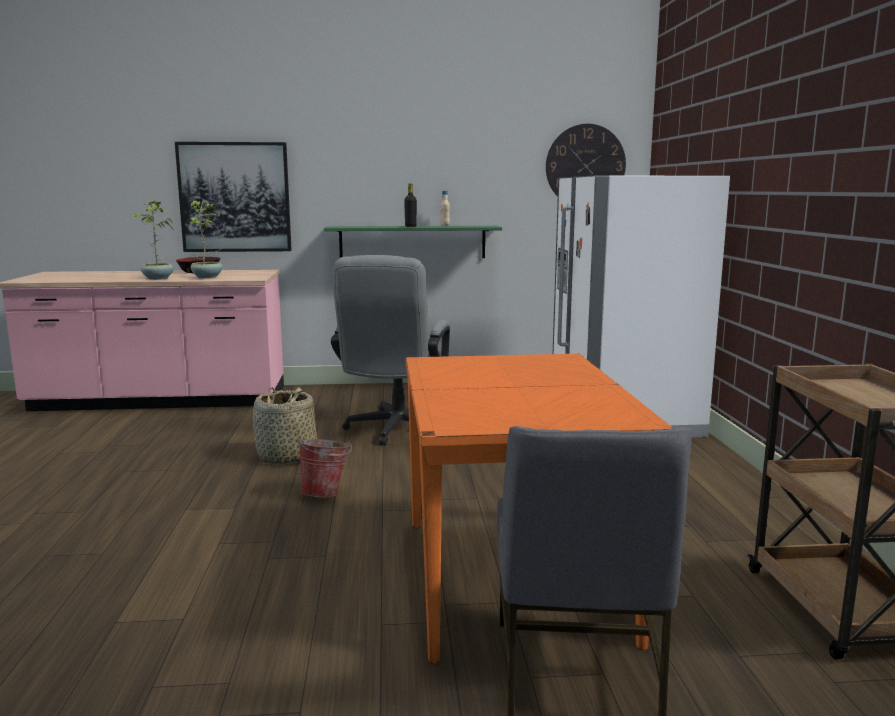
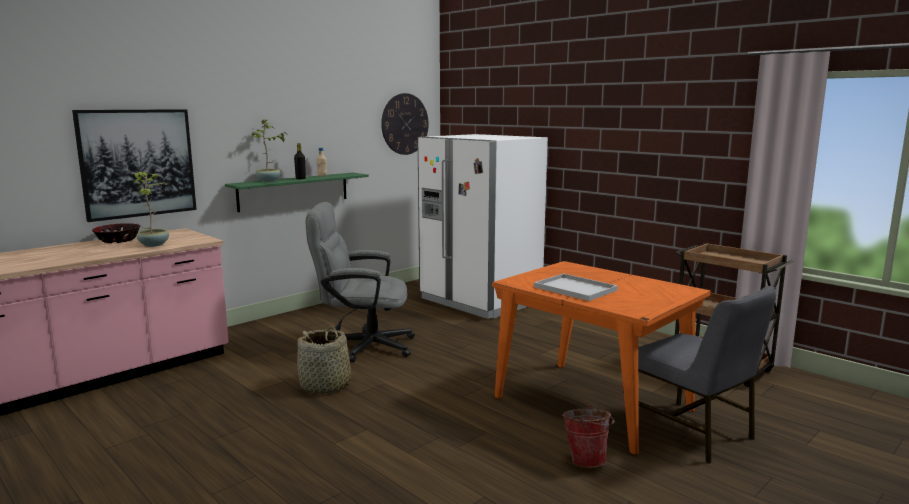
camera: 40 degrees left, 0 degrees up
potted plant [130,201,174,280] -> potted plant moved to [250,119,287,182]
bucket [298,439,352,498] -> bucket moved to [562,405,615,468]
grey office chair [331,255,450,446] -> grey office chair turned 120 degrees clockwise [306,202,415,362]
none -> white tray [534,273,618,301]

